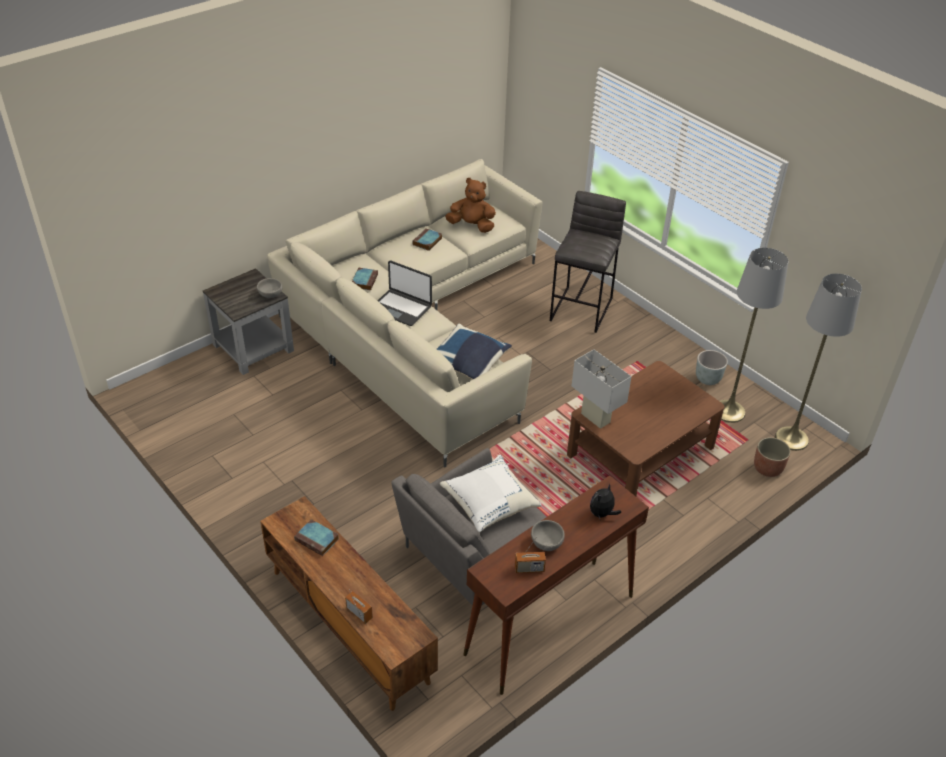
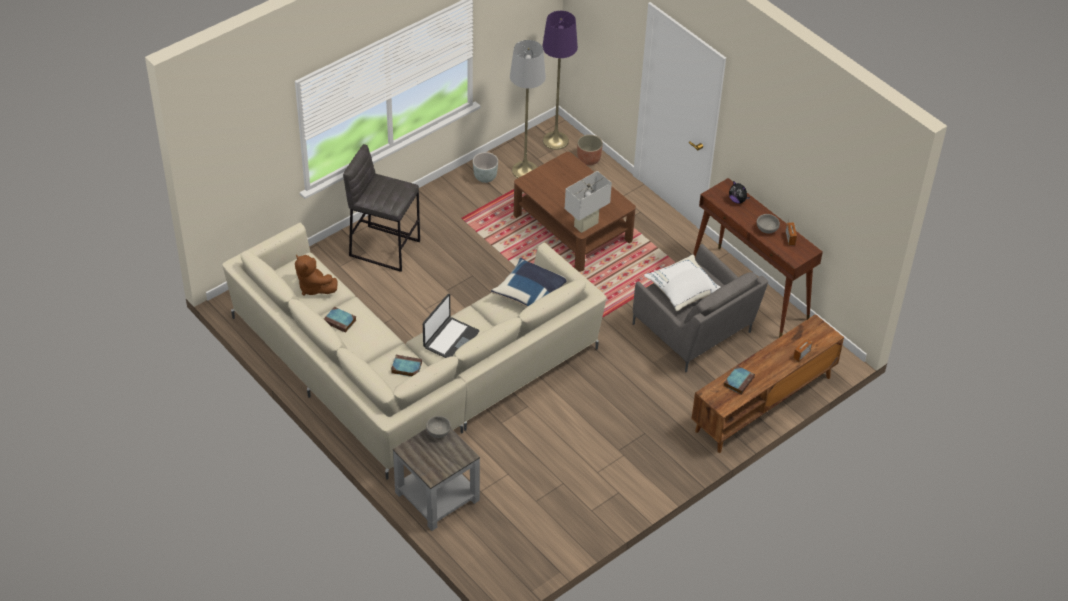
camera: 90 degrees left, 5 degrees up
brown plush toy [445,178,496,233] -> brown plush toy turned 60 degrees counterclockwise [295,254,338,296]
grey floor lamp [775,274,862,451] -> purple floor lamp [542,11,578,150]

